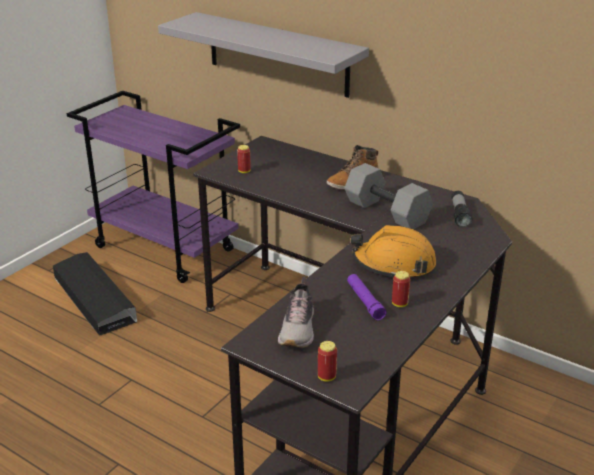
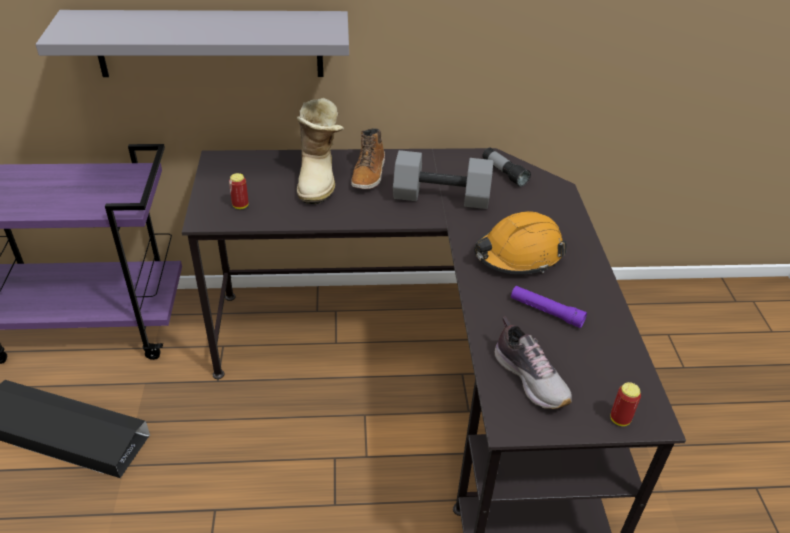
camera: 40 degrees left, 10 degrees up
can [392,271,410,307] -> none
none -> boot [297,98,344,204]

